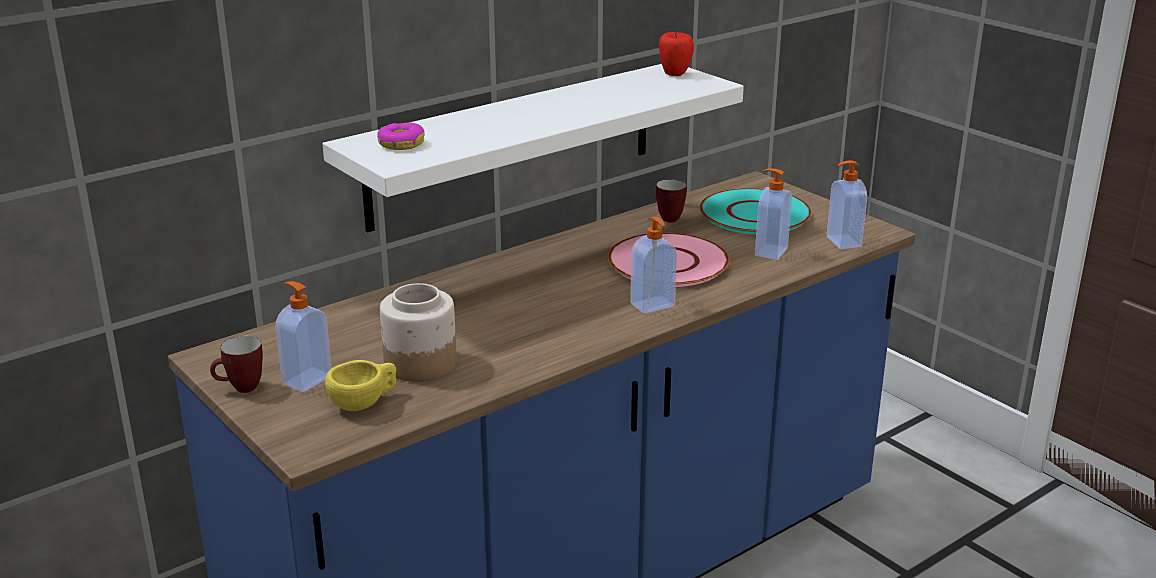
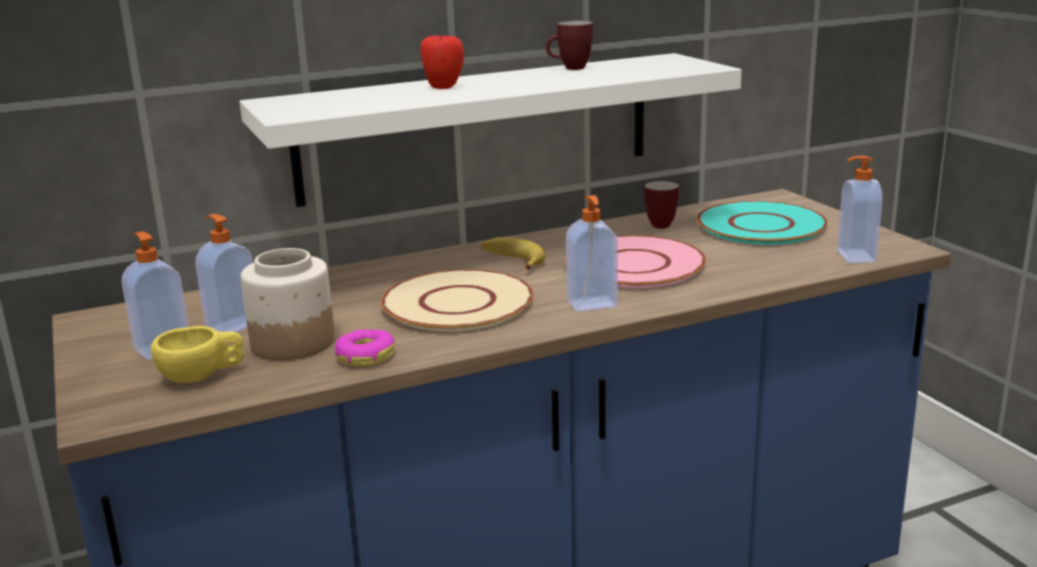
camera: 15 degrees right, 5 degrees down
mug [210,336,263,393] -> mug moved to [546,21,593,70]
donut [377,123,425,150] -> donut moved to [335,329,395,367]
apple [659,32,694,76] -> apple moved to [420,34,464,89]
soap dispenser [755,168,792,260] -> soap dispenser moved to [195,214,253,333]
none -> beige plate [381,269,533,331]
none -> banana [481,237,545,270]

